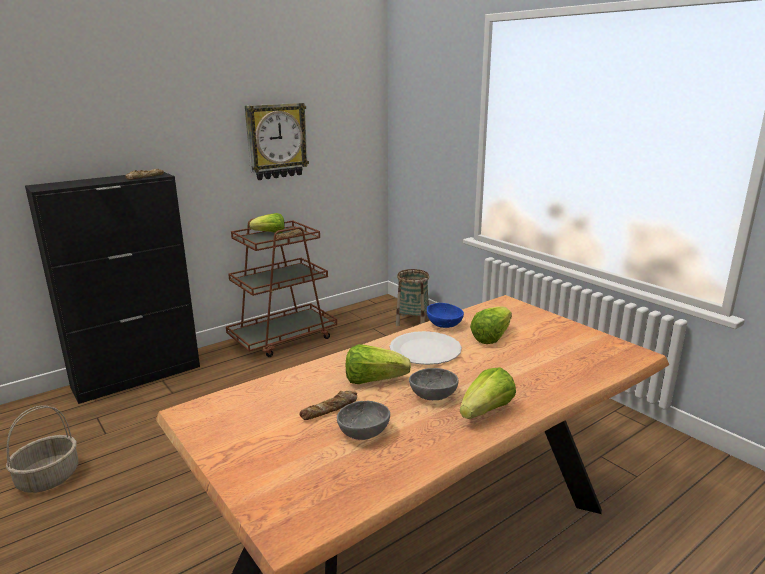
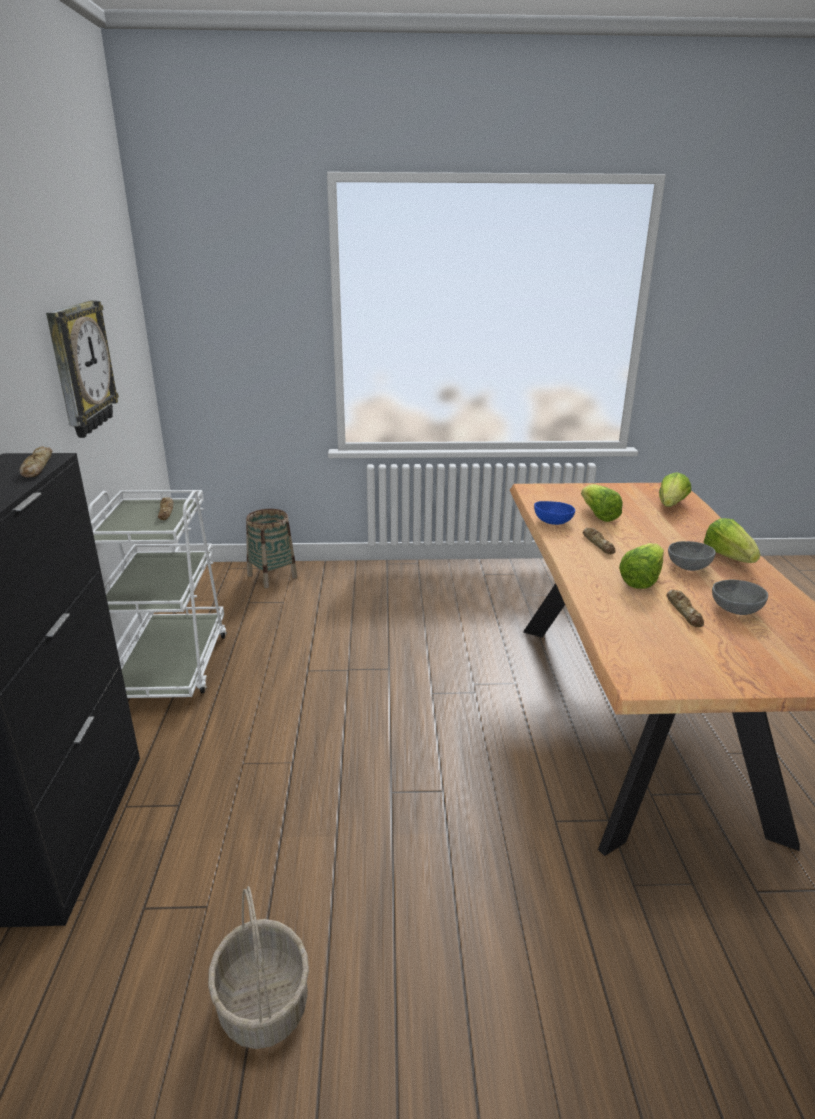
camera: 55 degrees left, 5 degrees up
brown cart [226,218,337,357] -> white cart [88,490,227,698]
lettuce [249,213,285,233] -> lettuce moved to [659,472,691,507]
white plate [390,331,462,365] -> bread [582,528,616,554]

